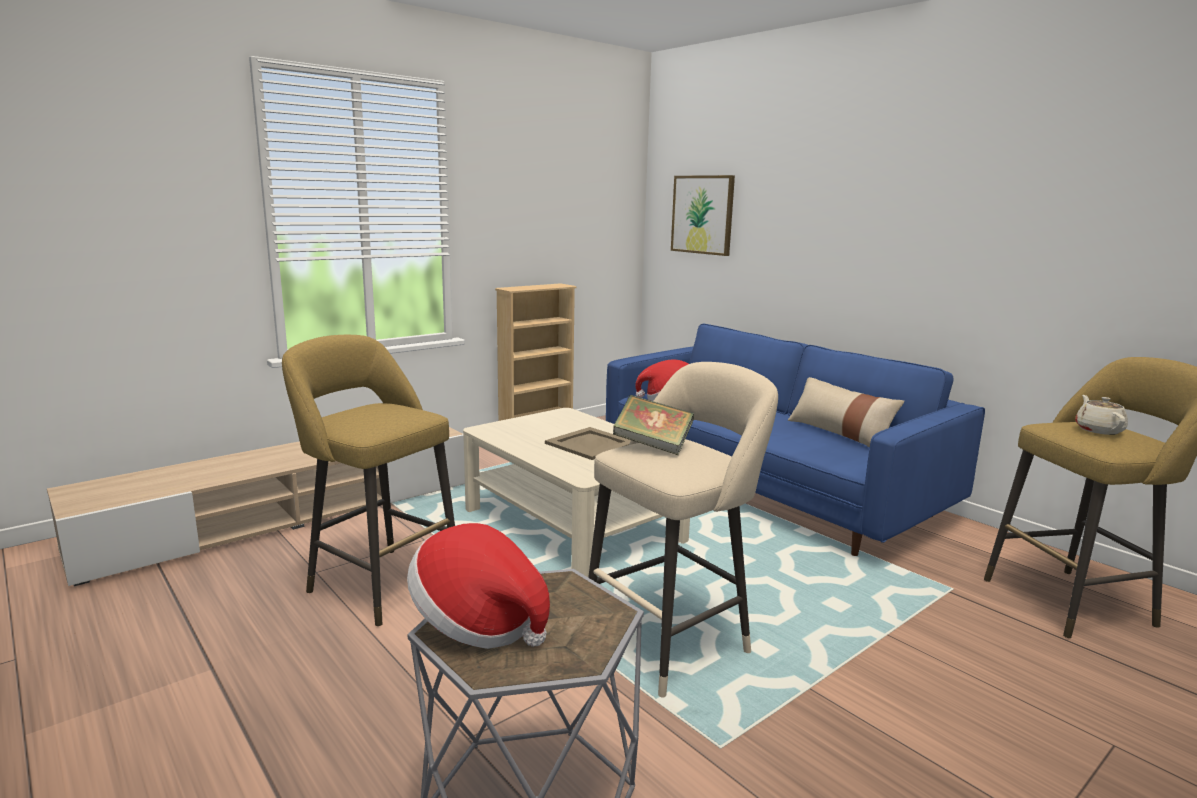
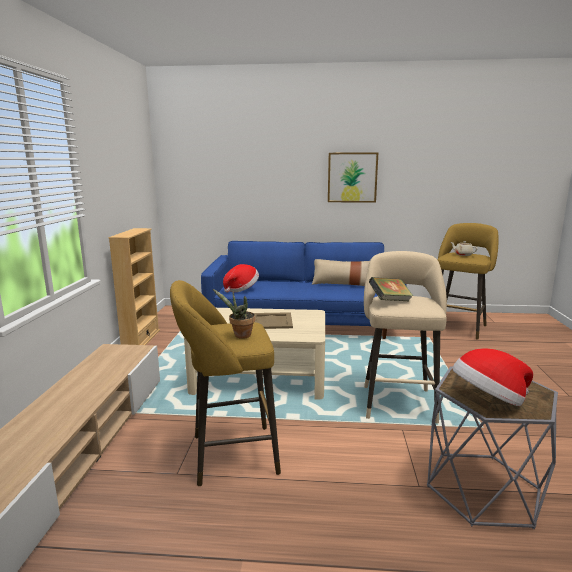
camera: 45 degrees left, 0 degrees up
picture [671,175,735,256] -> picture moved to [328,152,378,202]
none -> potted plant [213,289,255,339]

